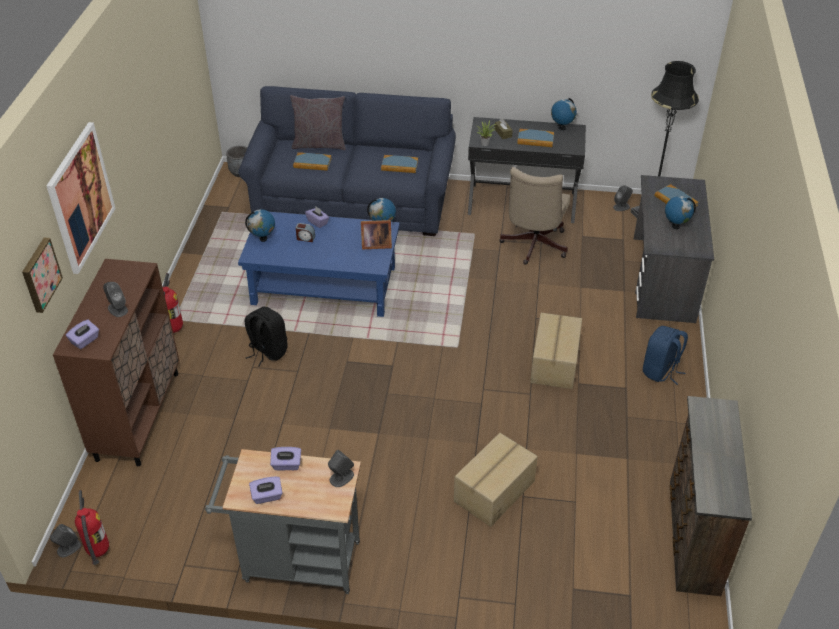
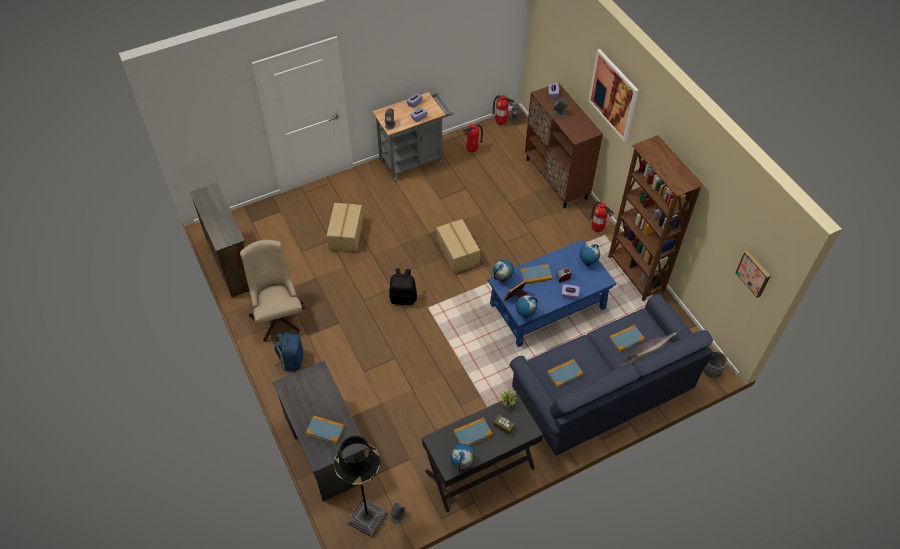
camera: 145 degrees right, 10 degrees up
picture [22,238,63,313] -> picture moved to [735,251,771,298]
black backpack [245,307,288,366] -> black backpack moved to [389,268,417,305]
beige office chair [499,167,570,265] -> beige office chair moved to [240,240,305,342]
cardboard box [530,313,582,389] -> cardboard box moved to [436,219,480,274]
globe [665,196,696,229] -> globe moved to [493,260,514,282]
none -> fire extinguisher [463,124,483,153]
none -> book [520,264,552,284]
none -> brown bookcase [608,135,704,301]

